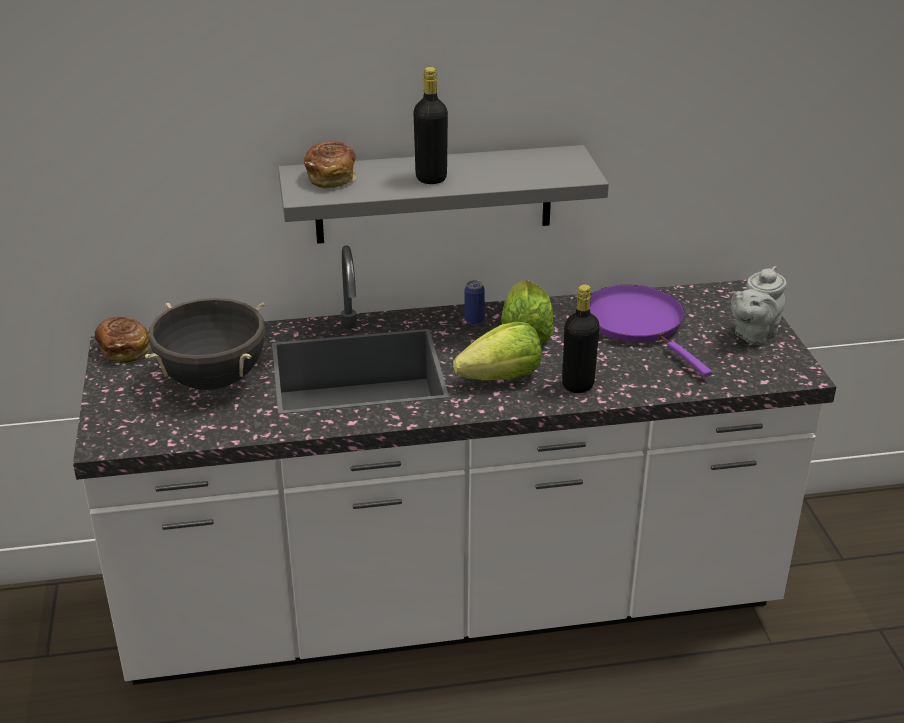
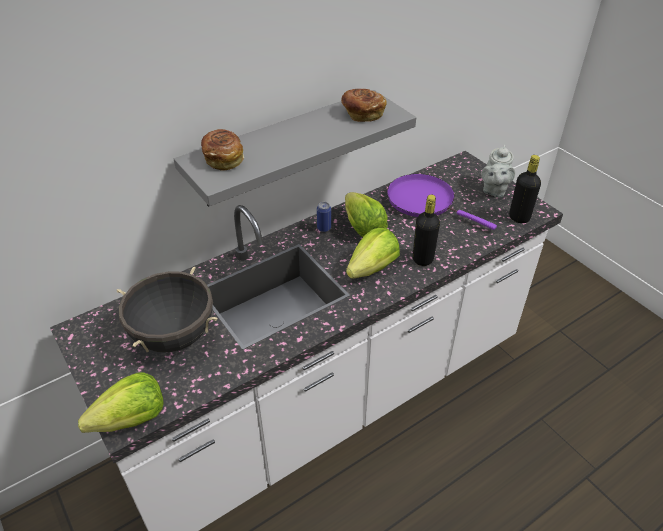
camera: 25 degrees left, 10 degrees up
bread [95,317,150,363] -> bread moved to [341,89,386,122]
black bottle [413,67,448,184] -> black bottle moved to [509,155,541,223]
none -> lettuce [78,372,164,433]

